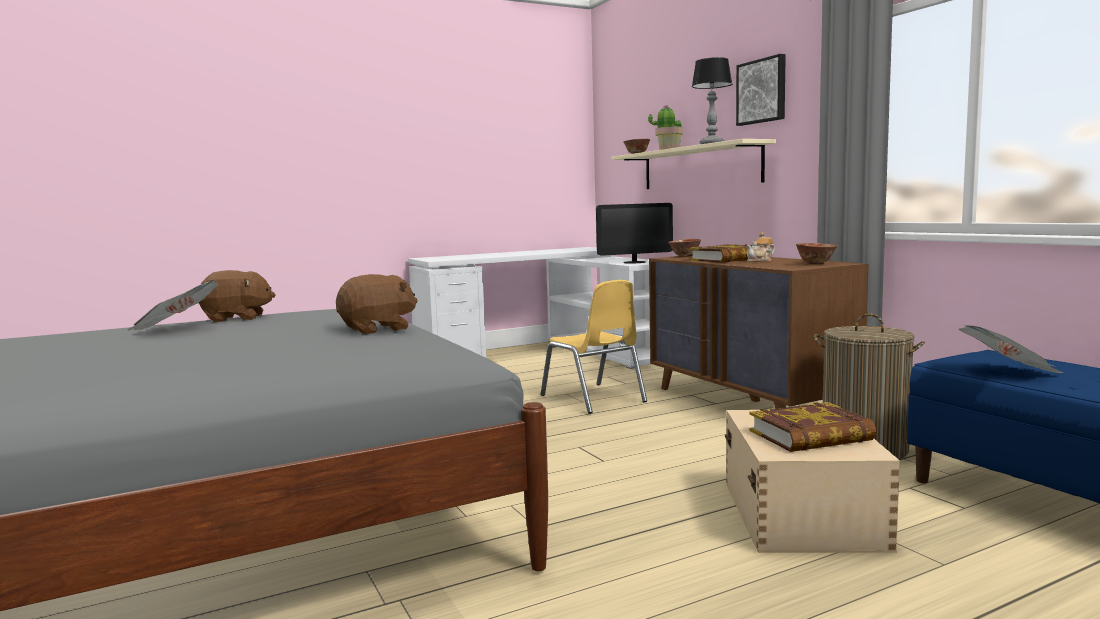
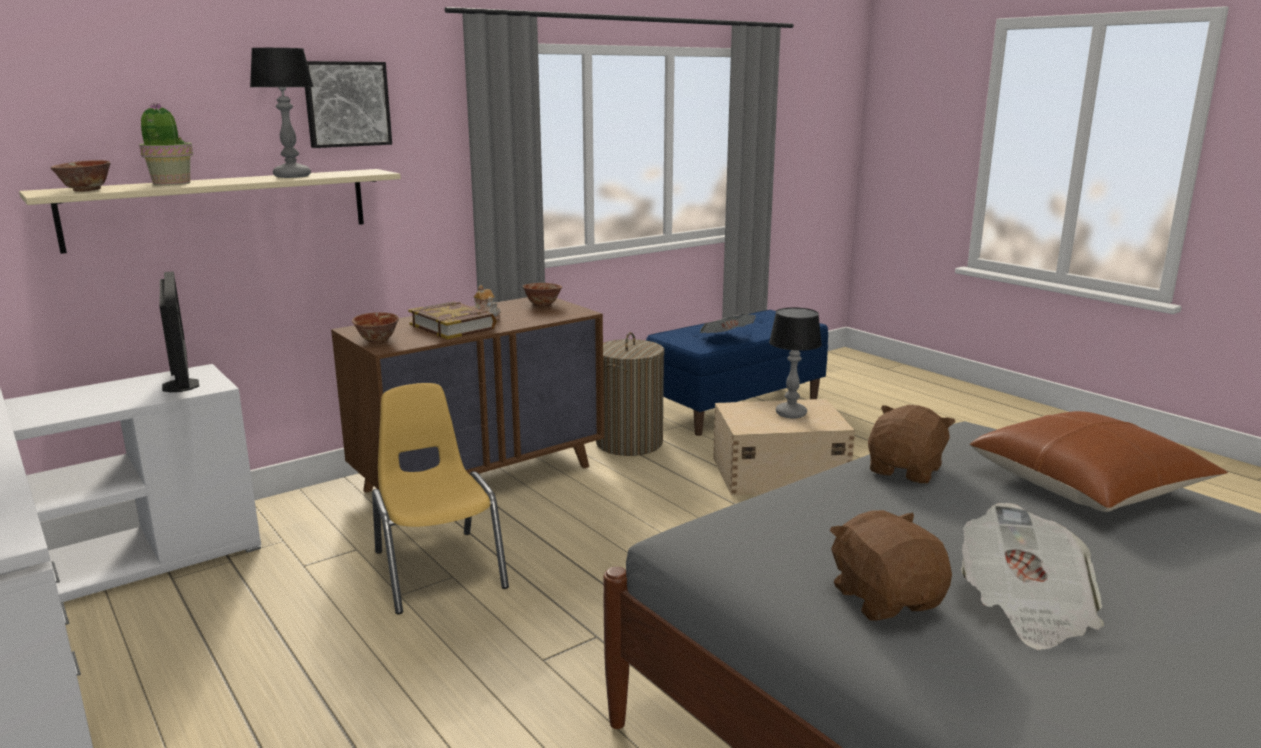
camera: 100 degrees left, 10 degrees up
brown plush toy [336,274,418,334] -> brown plush toy turned 75 degrees clockwise [868,405,956,484]
yellow chair [541,280,647,414] -> yellow chair turned 75 degrees counterclockwise [372,383,509,614]
book [749,402,877,452] -> table lamp [769,307,822,419]
none -> brown pillow [970,411,1228,512]

